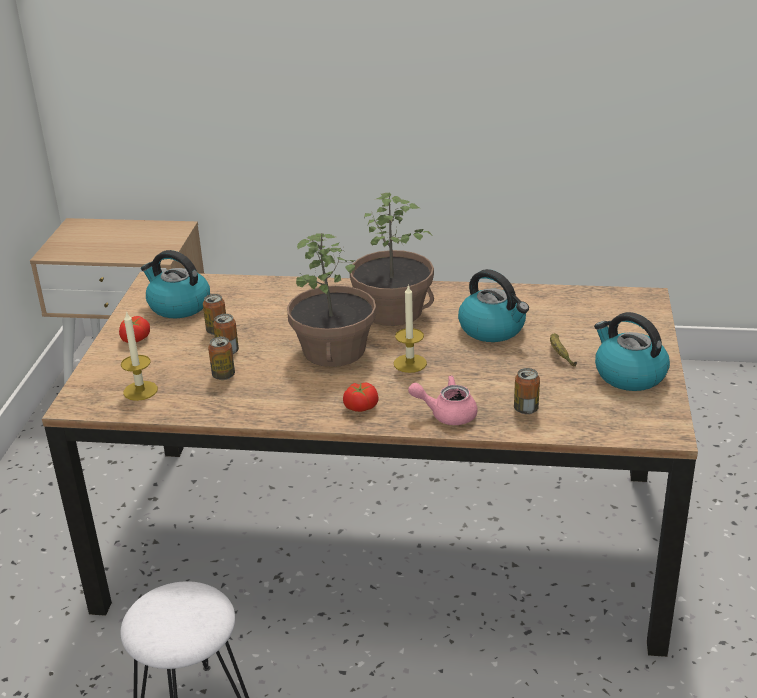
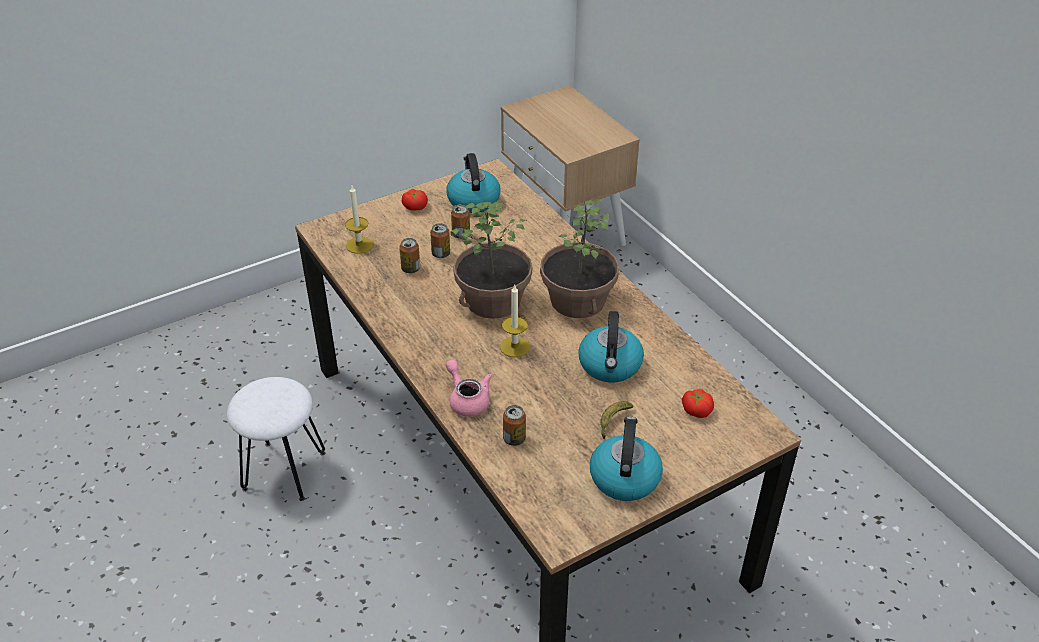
camera: 50 degrees right, 10 degrees up
tomato [343,382,379,412] -> tomato moved to [682,389,714,418]

